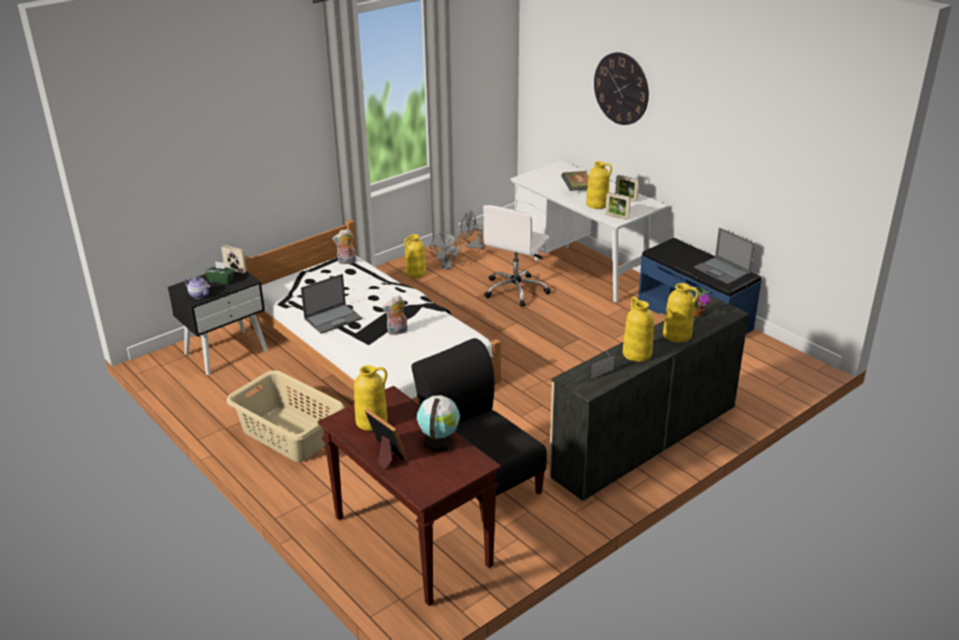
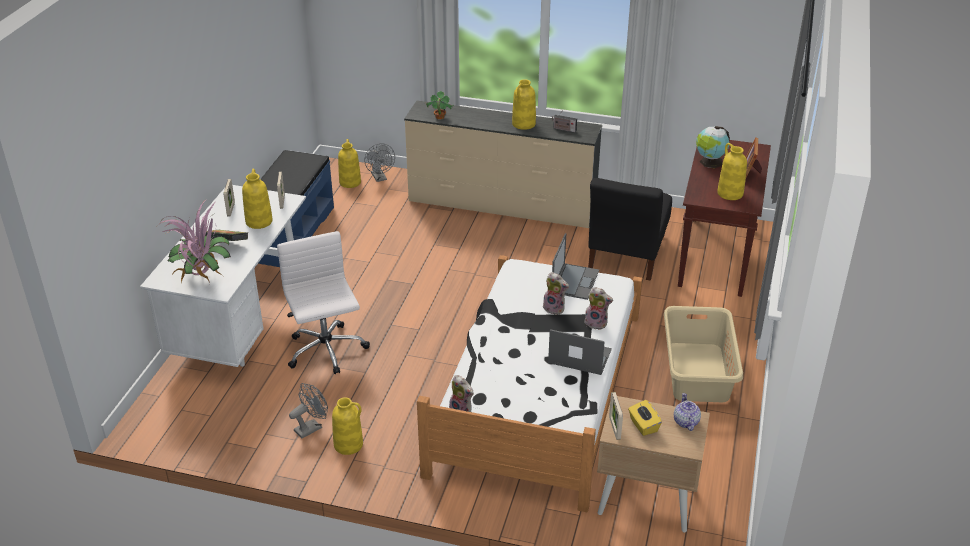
camera: 125 degrees left, 5 degrees up
black nightstand [168,272,268,375] -> beige nightstand [597,396,710,532]
green tissue box [205,261,235,284] -> yellow tissue box [628,400,662,436]
grey fan [460,211,484,249] -> grey fan moved to [364,143,395,182]
white office chair [483,205,551,307] -> white office chair turned 105 degrees counterclockwise [277,231,370,374]
wall clock [594,52,649,125] -> none
yellow vase [663,283,699,342] -> yellow vase moved to [338,139,361,188]
laptop [694,228,755,285] -> laptop moved to [552,233,599,300]
none -> potted plant [158,201,231,283]
none -> plush toy [584,287,613,330]

